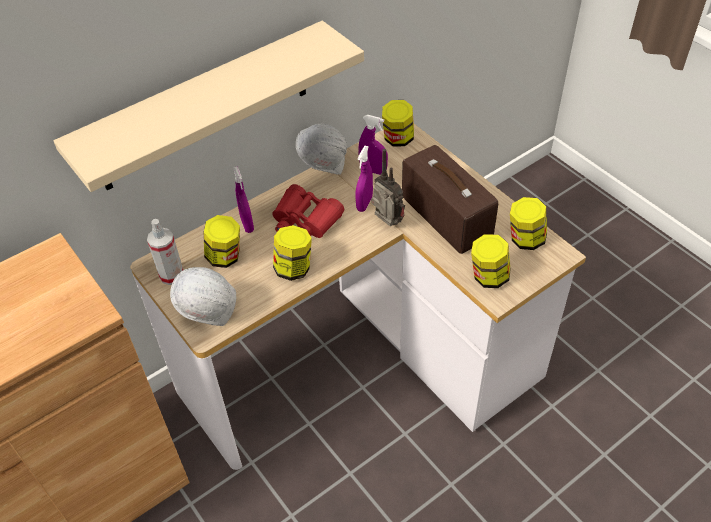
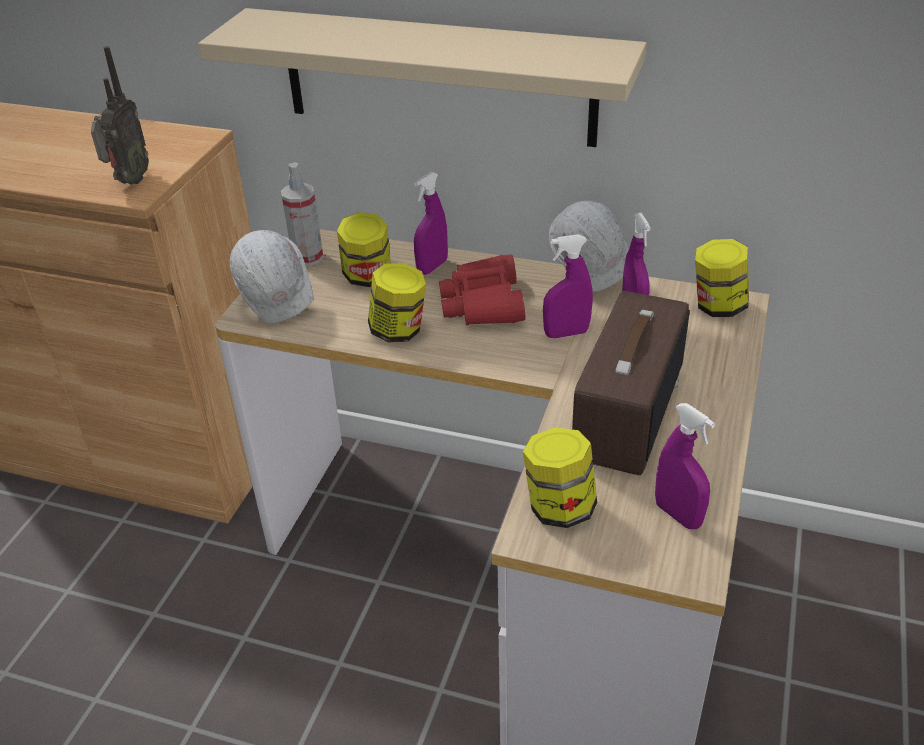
camera: 55 degrees right, 10 degrees down
radio [371,149,405,226] -> radio moved to [91,46,149,185]
jar [510,197,547,250] -> purple spray bottle [655,403,715,529]

